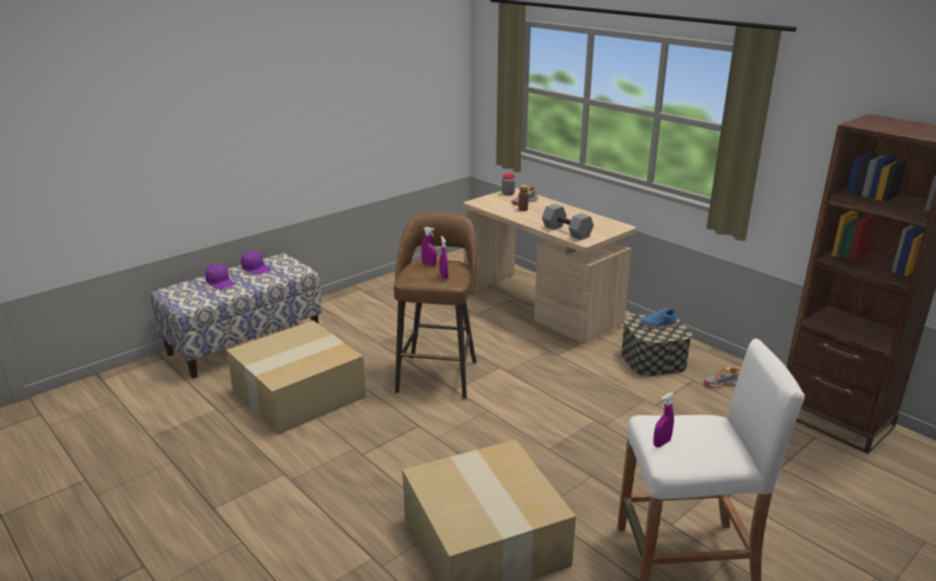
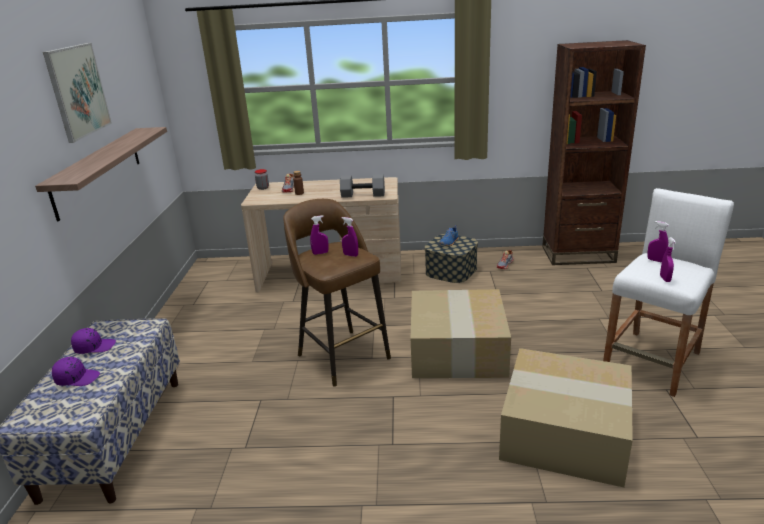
camera: 45 degrees left, 0 degrees up
cardboard box [226,320,366,435] -> cardboard box moved to [411,289,511,378]
none -> shelf [35,127,167,221]
none -> picture [43,43,112,143]
none -> purple spray bottle [647,221,669,263]

